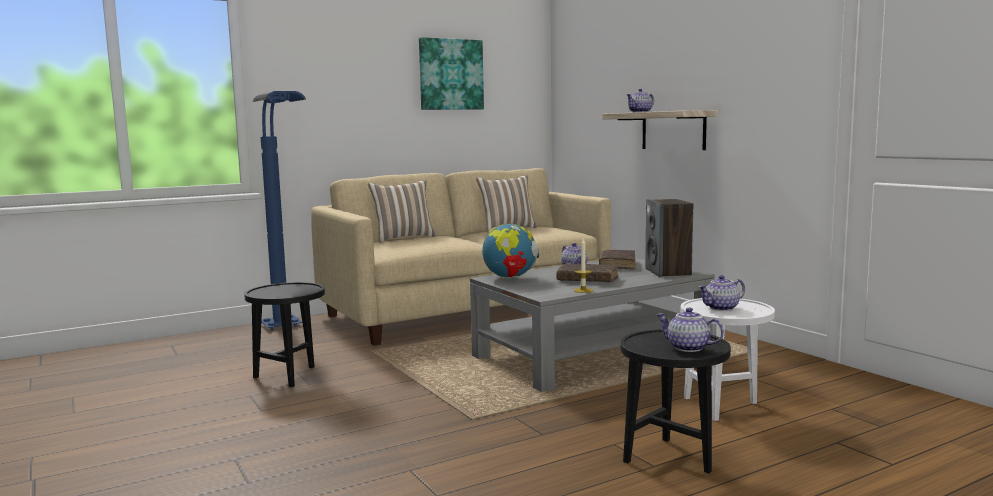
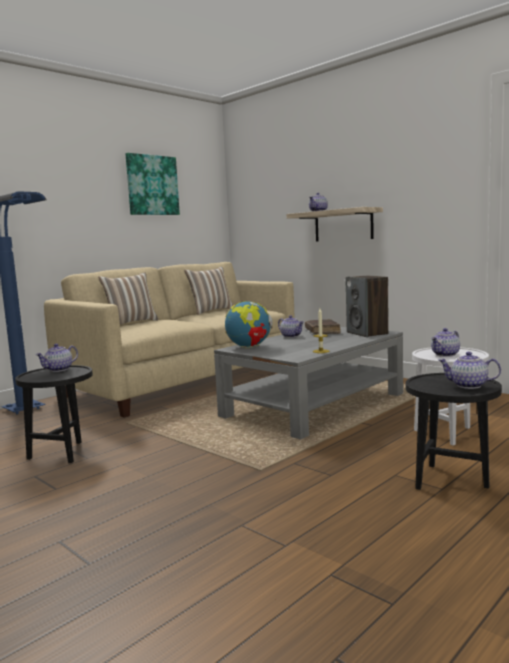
camera: 15 degrees left, 0 degrees up
brown book [556,263,619,282] -> none
none -> teapot [36,344,78,372]

